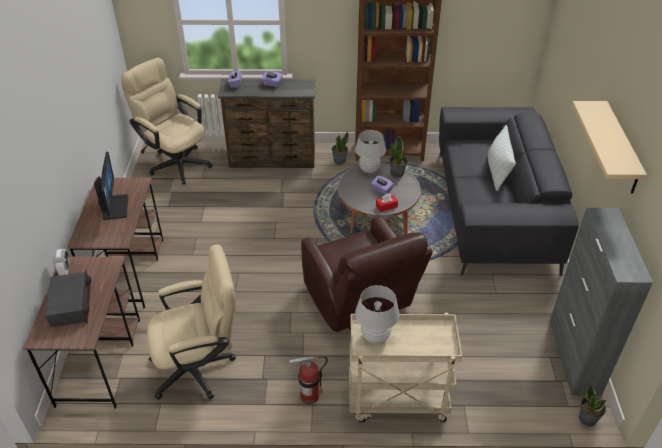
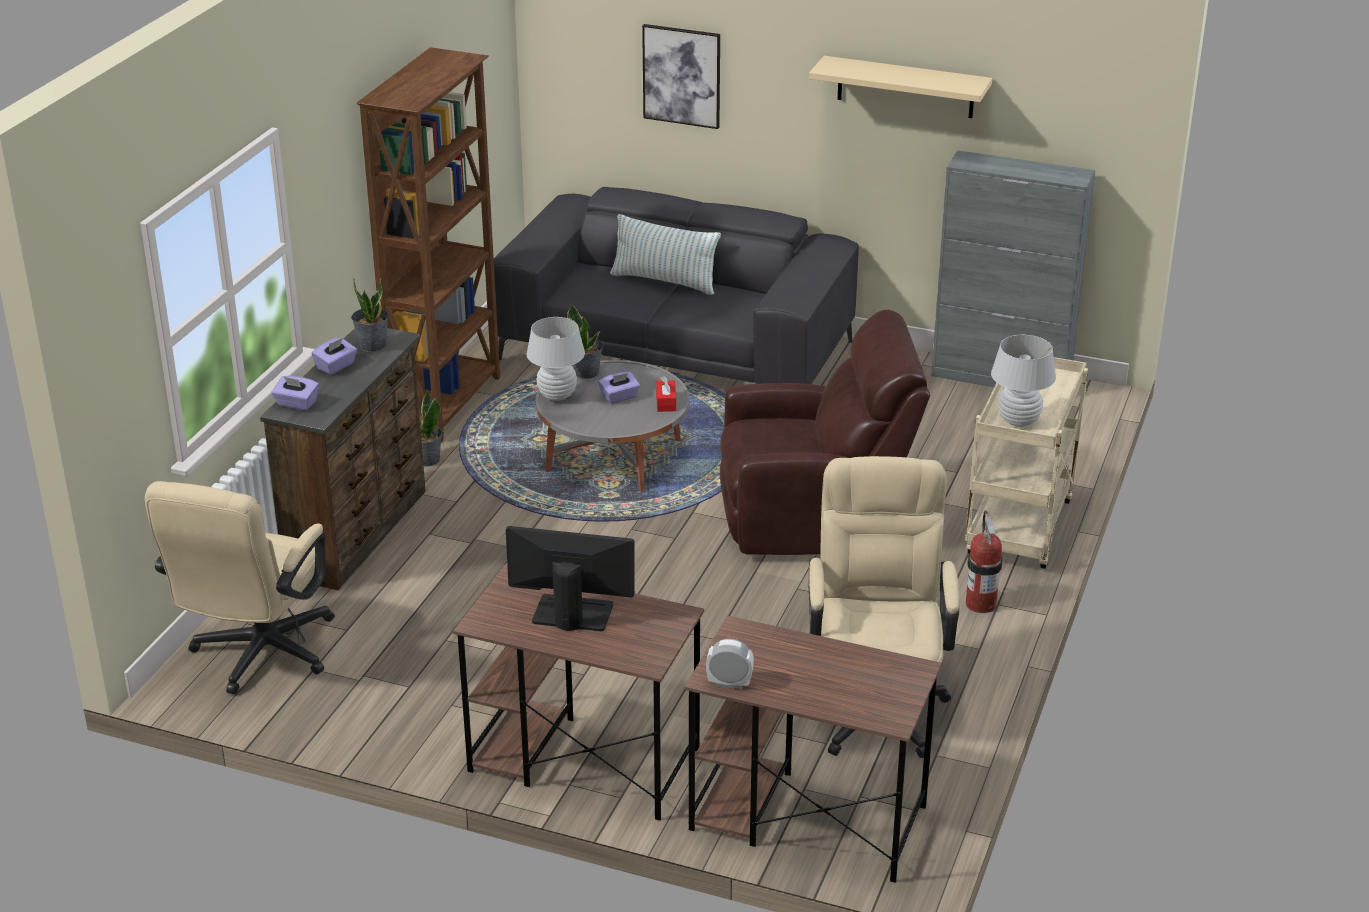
camera: 70 degrees left, 10 degrees down
radio [45,270,91,328] -> none
beige office chair [121,57,213,184] -> beige office chair turned 45 degrees counterclockwise [145,481,335,694]
potted plant [579,385,607,427] -> potted plant moved to [351,278,389,352]
none -> picture [642,24,720,129]

